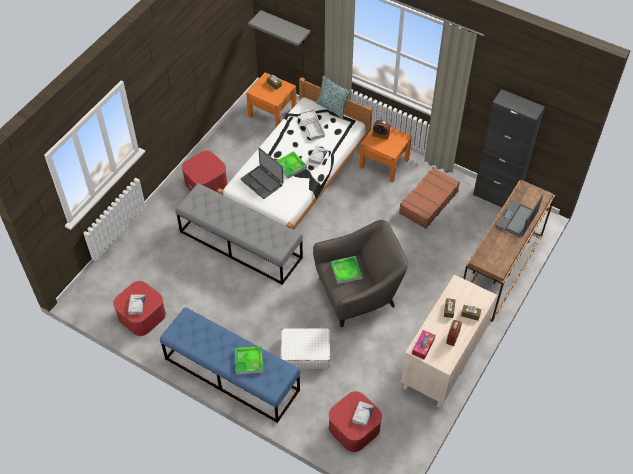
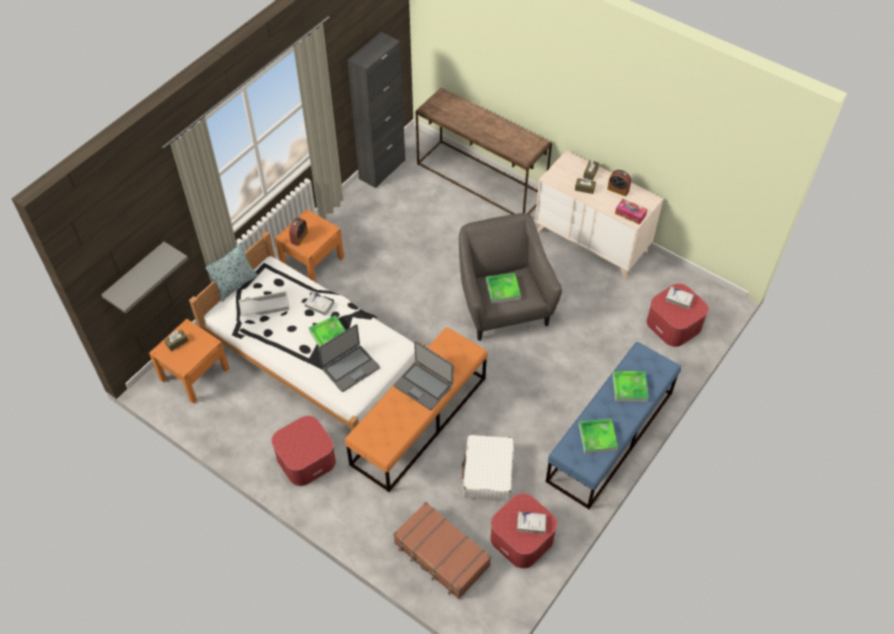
camera: 85 degrees left, 0 degrees up
grey bench [175,183,303,285] -> orange bench [345,327,488,492]
white suitcase [280,328,330,369] -> white suitcase moved to [462,435,514,501]
brown suitcase [399,167,460,229] -> brown suitcase moved to [393,502,491,599]
laptop [496,194,543,237] -> laptop moved to [394,341,453,410]
none -> tray [579,419,618,454]

